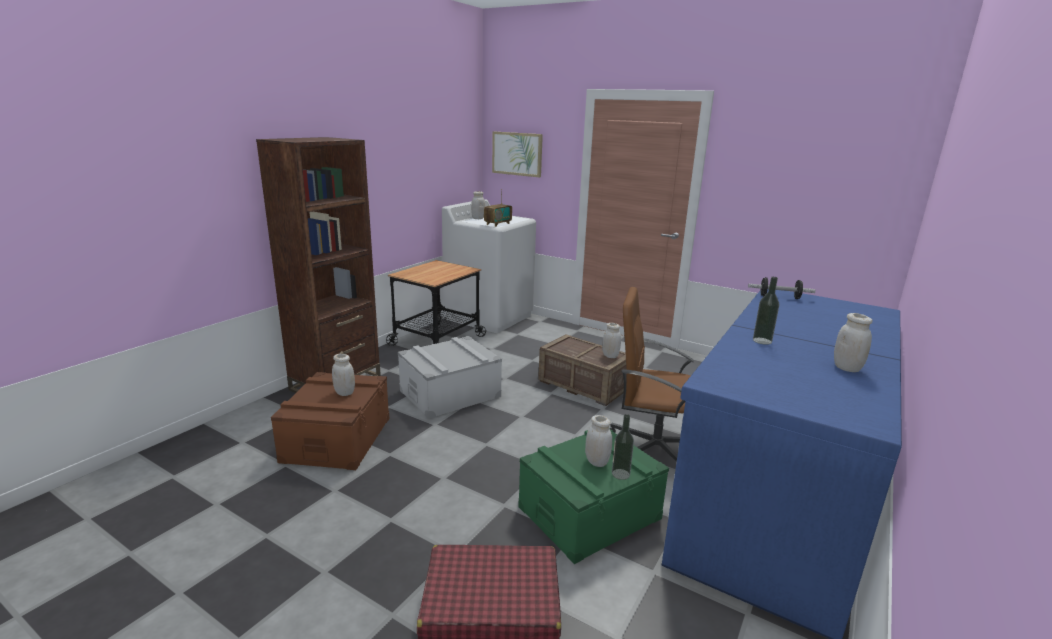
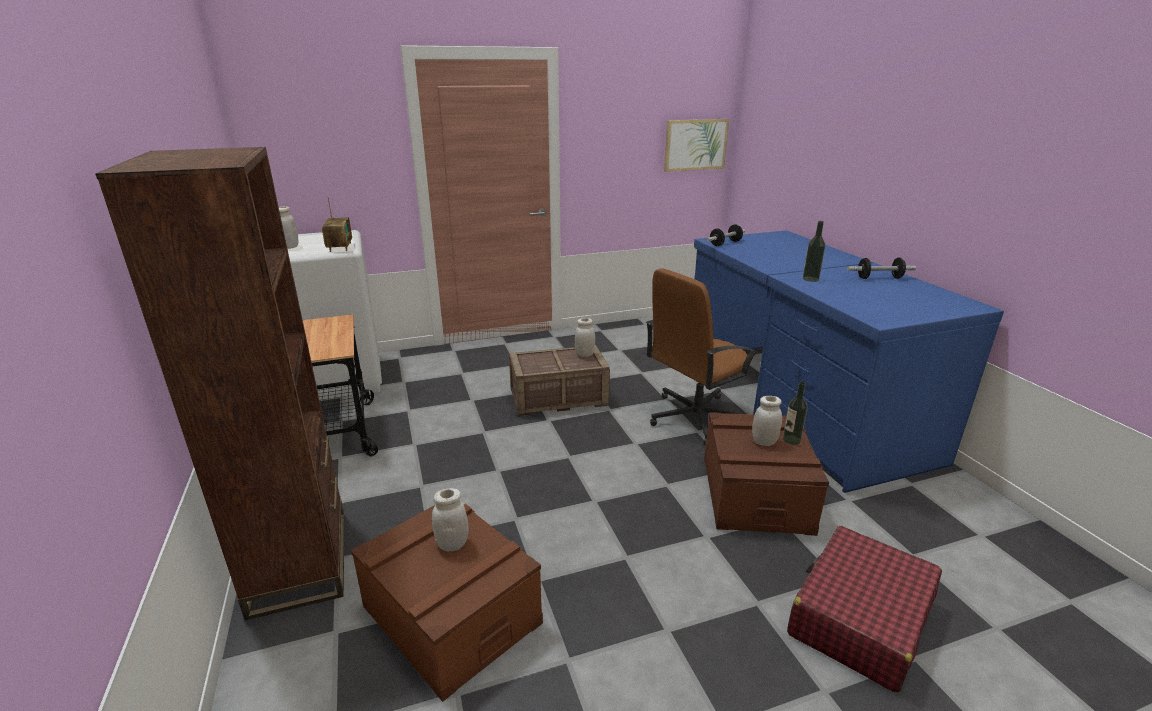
camera: 50 degrees left, 5 degrees up
grey storage box [398,336,502,419] -> none
picture [492,131,543,177] -> picture moved to [664,119,729,172]
green storage box [518,429,669,564] -> brown storage box [704,412,829,536]
white jar [834,313,872,372] -> dumbbell [847,258,916,279]

